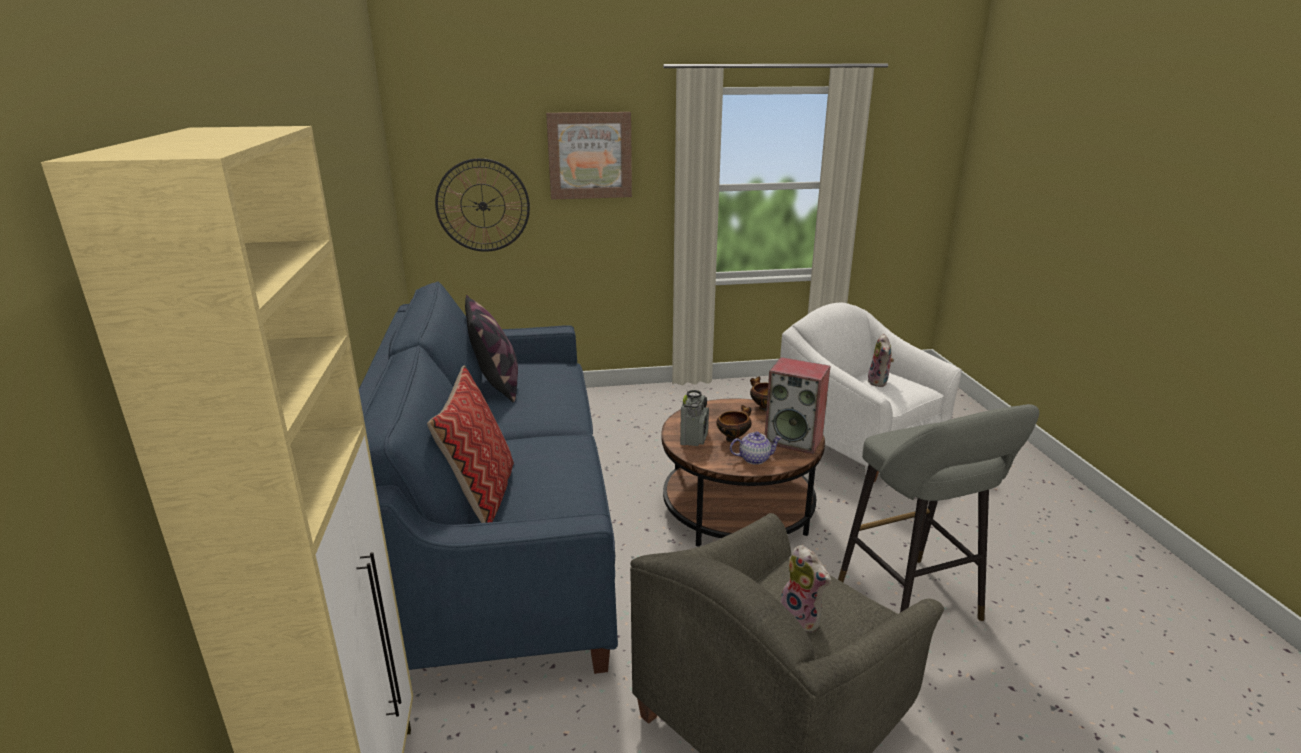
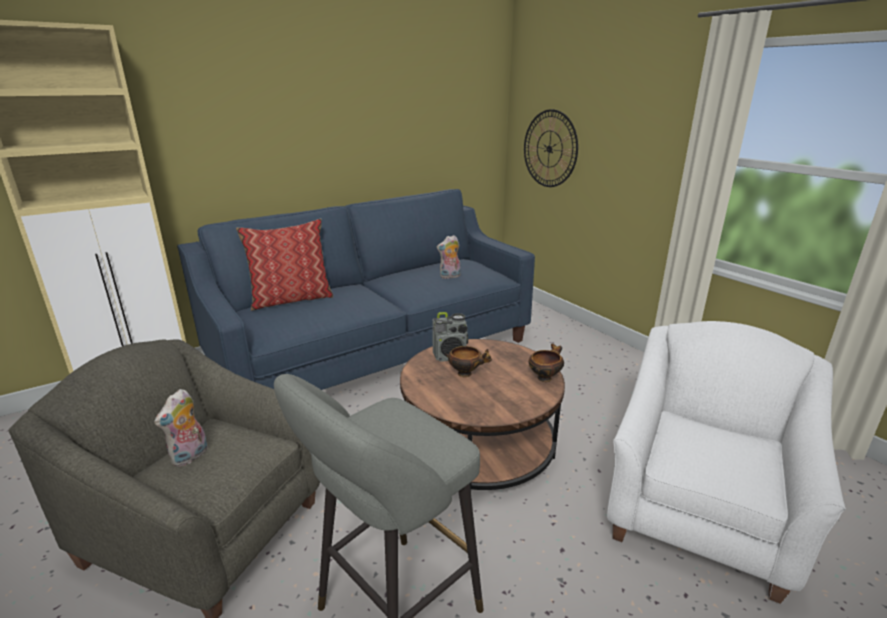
camera: 65 degrees right, 0 degrees up
pillow [465,295,518,402] -> none
picture [546,112,632,200] -> none
teapot [730,432,782,465] -> none
speaker [765,357,830,454] -> none
plush toy [868,333,894,387] -> plush toy moved to [437,235,461,279]

